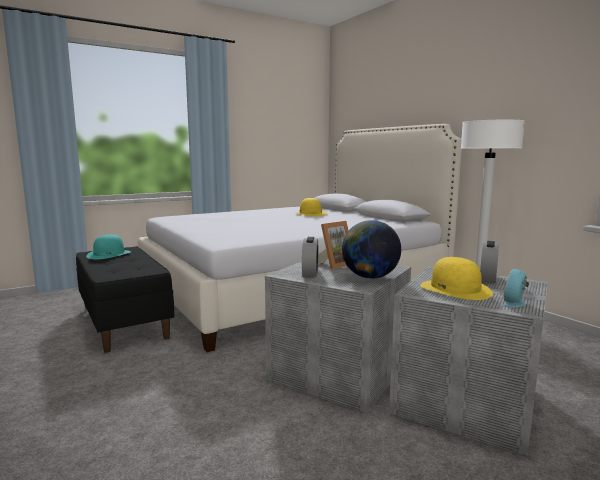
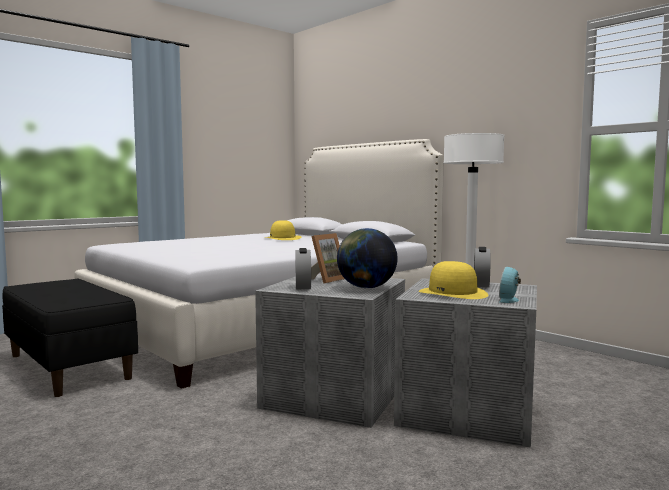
camera: 10 degrees left, 5 degrees down
turquoise hat [86,235,131,259] -> none

